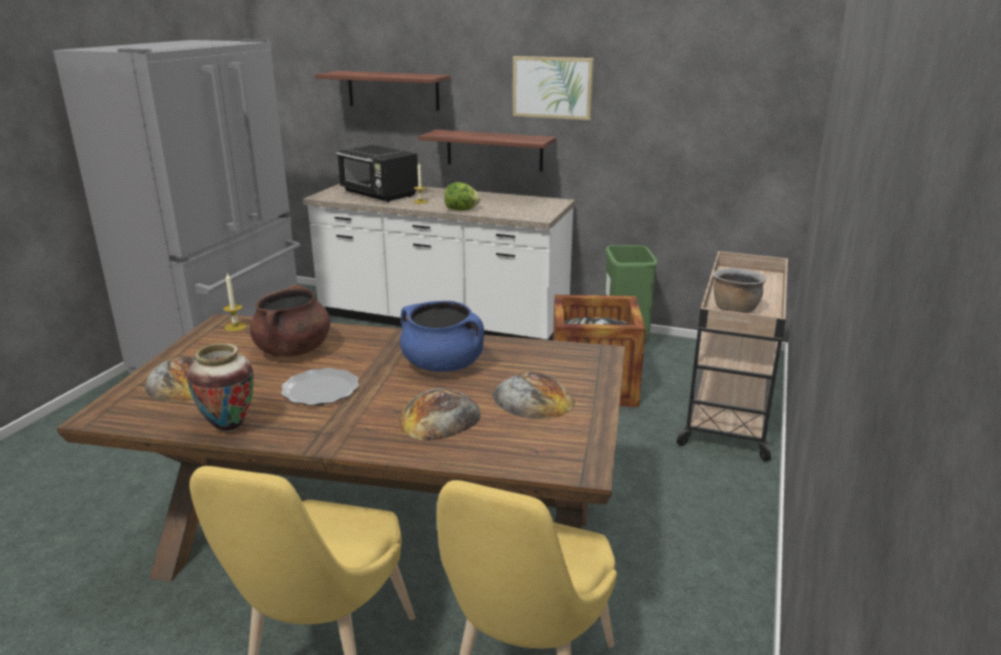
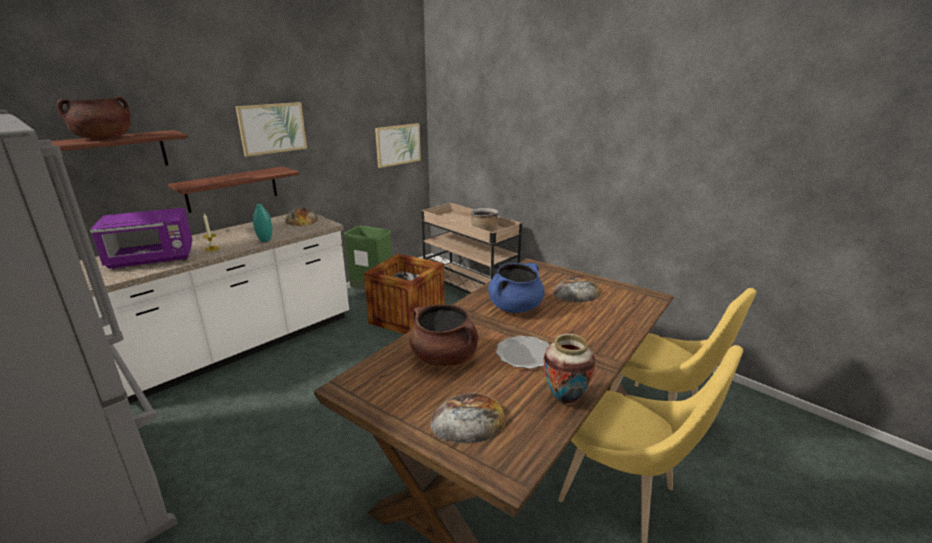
camera: 65 degrees left, 0 degrees up
candle [223,272,247,332] -> none
black microwave [336,145,418,202] -> purple microwave [90,208,192,269]
bread [398,388,481,441] -> bread moved to [285,208,318,226]
lettuce [444,182,480,210] -> turquoise vase [253,204,272,242]
none -> brown cooking pot [57,97,131,139]
none -> picture [375,123,421,168]

